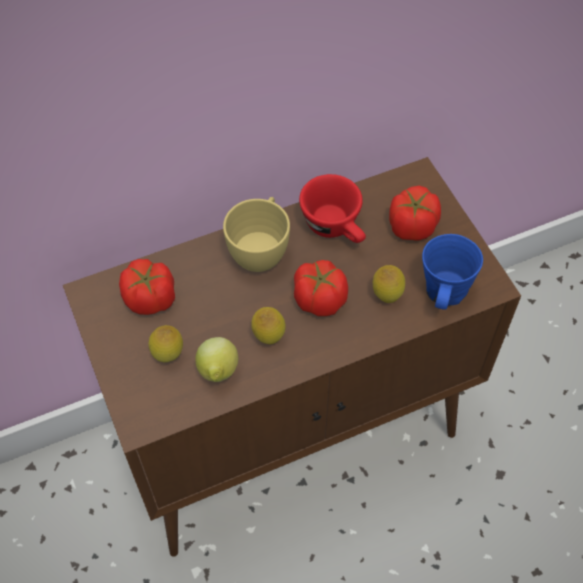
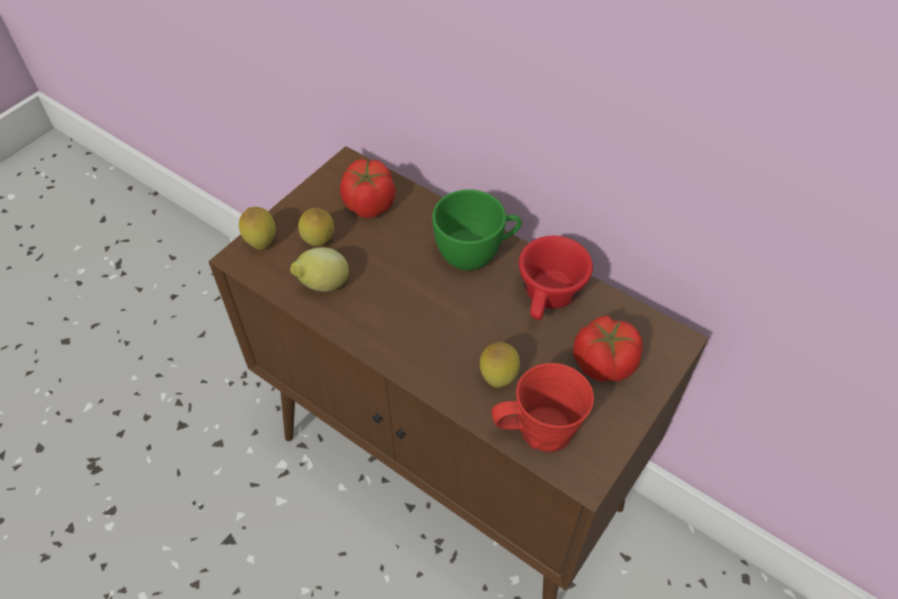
camera: 60 degrees right, 5 degrees down
yellow cup [223,197,290,272] -> green cup [432,189,522,271]
lemon [251,307,286,344] -> lemon moved to [239,207,276,250]
tomato [294,260,348,316] -> none
blue mug [422,234,483,310] -> red mug [491,363,594,453]

